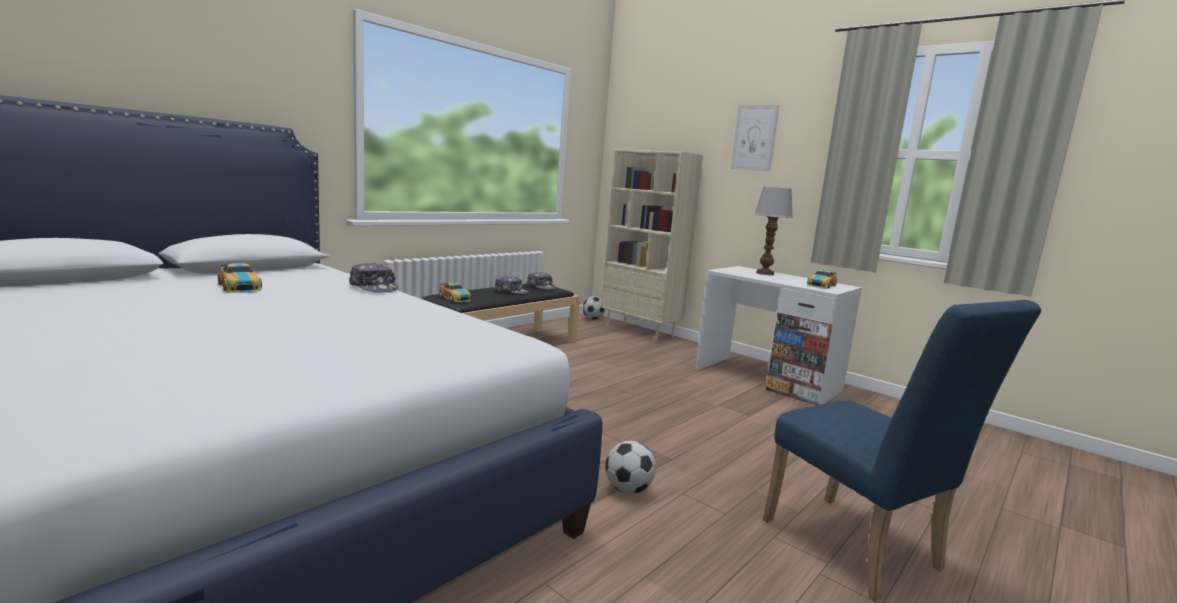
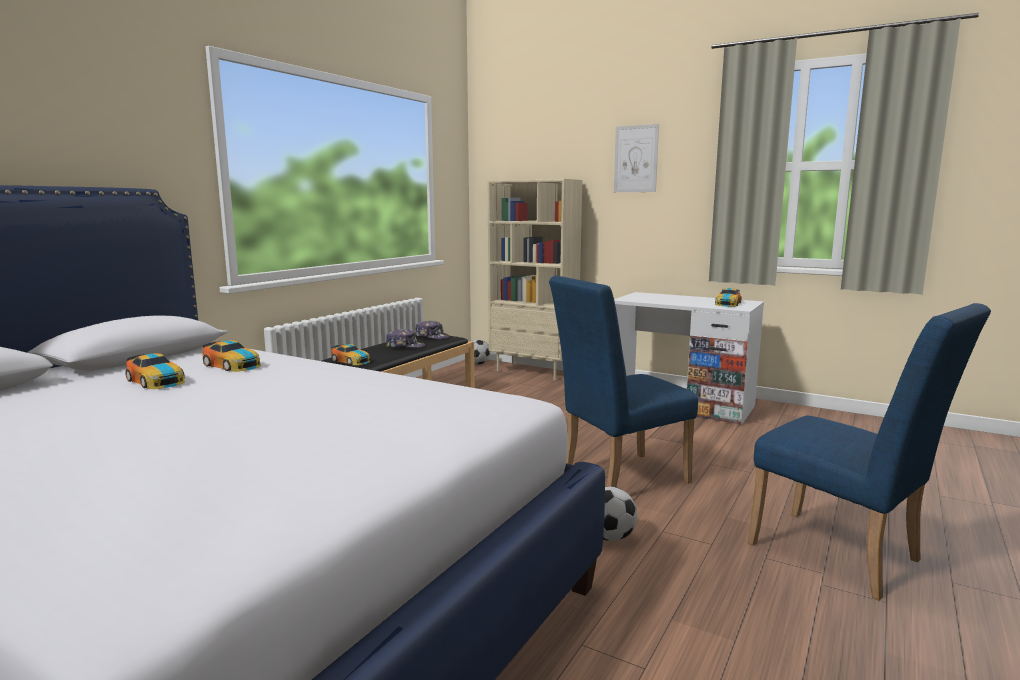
camera: 10 degrees left, 0 degrees up
cap [349,262,398,292] -> none
table lamp [754,187,793,275] -> none
none -> toy car [202,340,261,372]
none -> blue chair [549,276,698,487]

